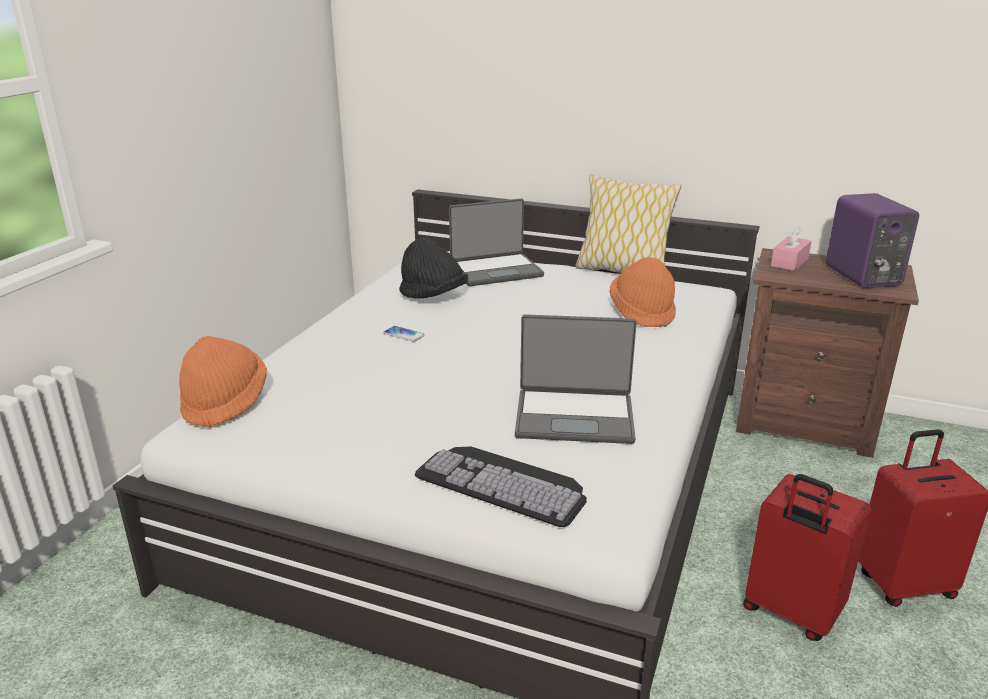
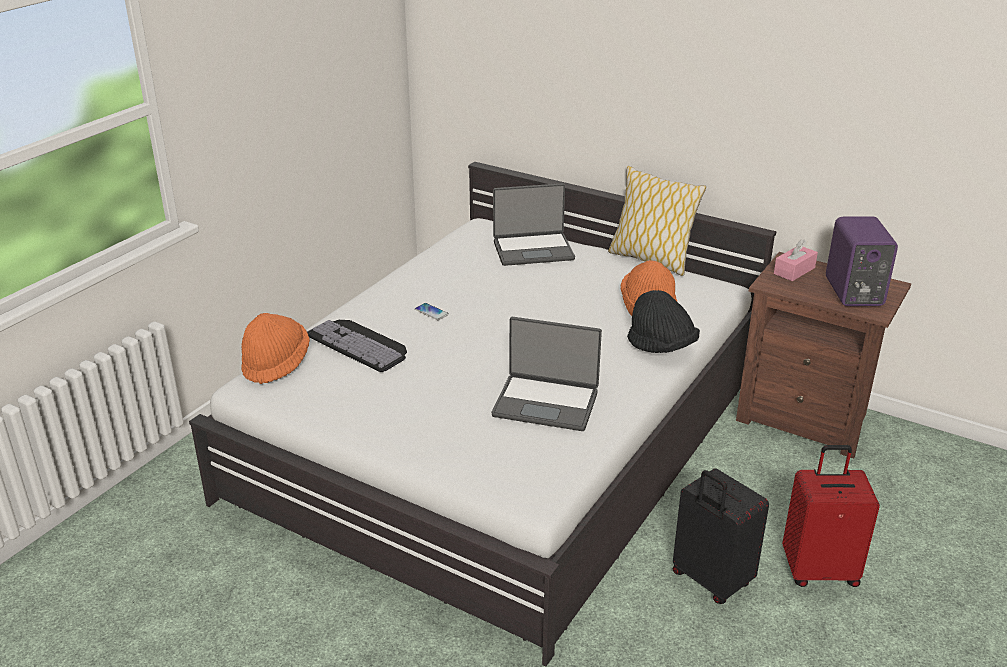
camera: 10 degrees right, 5 degrees up
black hat [399,238,468,299] -> black hat moved to [627,290,700,353]
keyboard [415,447,587,527] -> keyboard moved to [307,320,407,372]
red suitcase [743,474,871,641] -> black suitcase [673,468,769,604]

